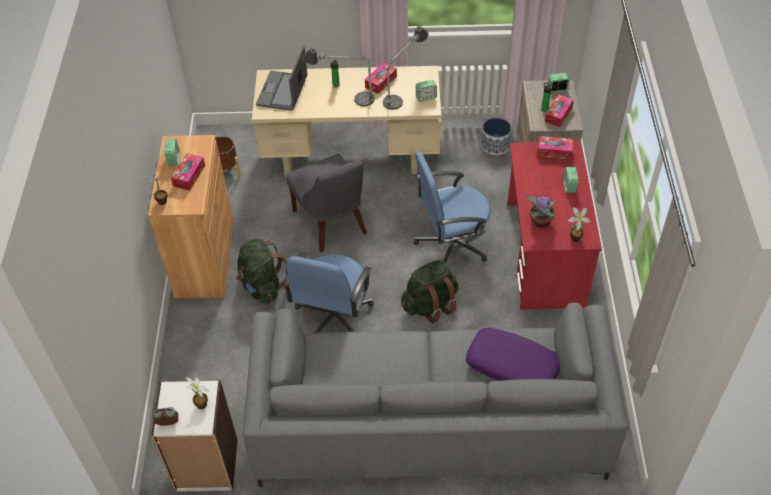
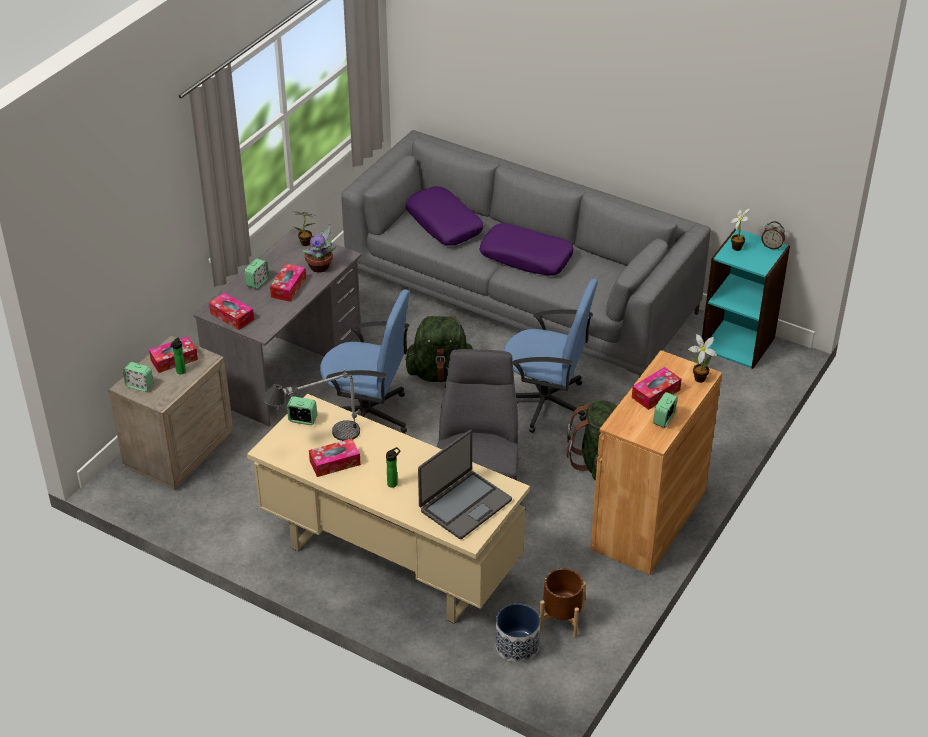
camera: 150 degrees left, 10 degrees down
white bookcase [151,381,238,492] -> turquoise bookcase [702,229,790,369]
blue office chair [283,252,374,333] -> blue office chair turned 60 degrees clockwise [504,278,598,433]
table lamp [302,49,375,106] -> none
planter [481,118,511,155] -> planter moved to [495,604,540,663]
red desk [507,141,602,310] -> grey desk [194,229,362,426]
none -> tissue box [270,263,306,302]
none -> purple pillow [480,223,574,276]

